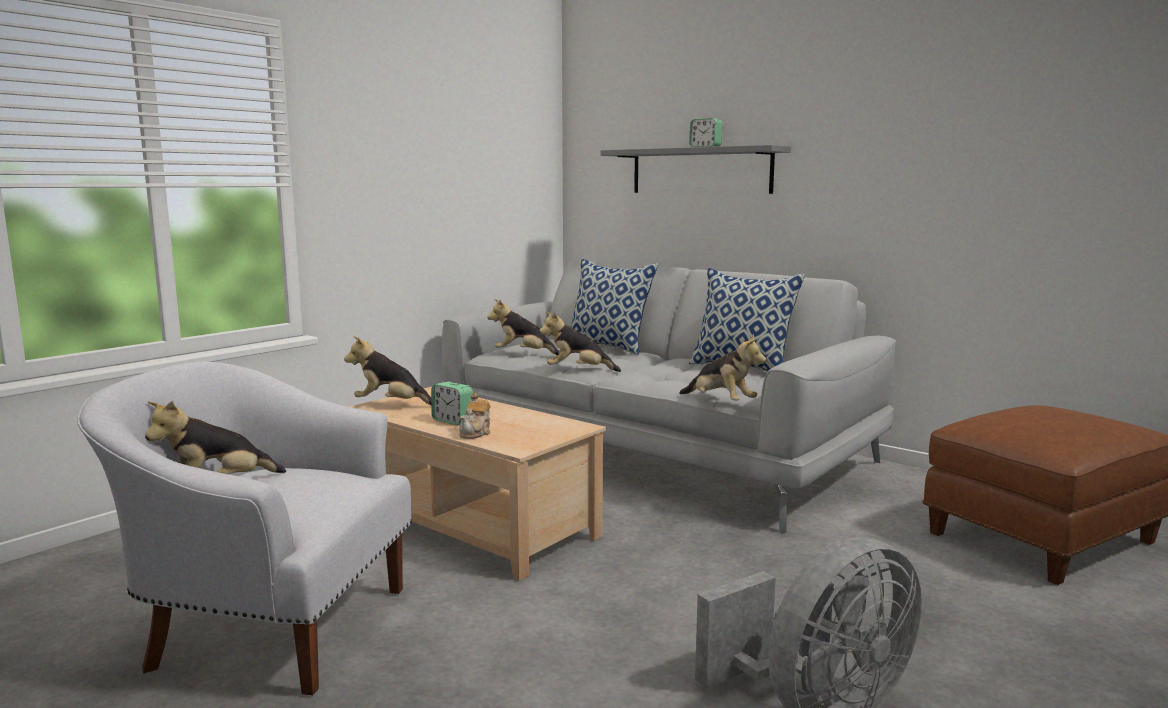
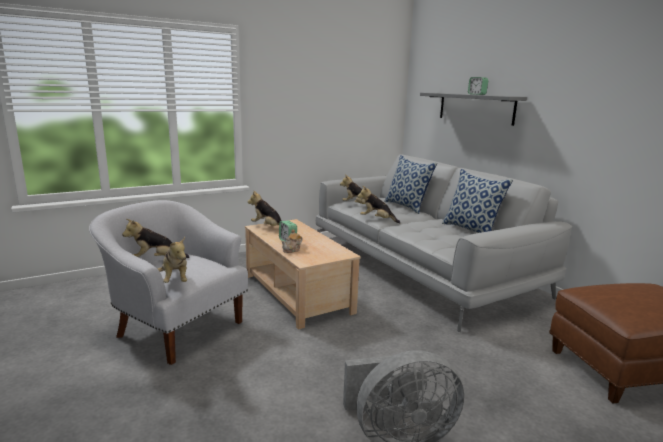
camera: 20 degrees right, 5 degrees up
plush toy [679,334,766,401] -> plush toy moved to [157,237,187,283]

